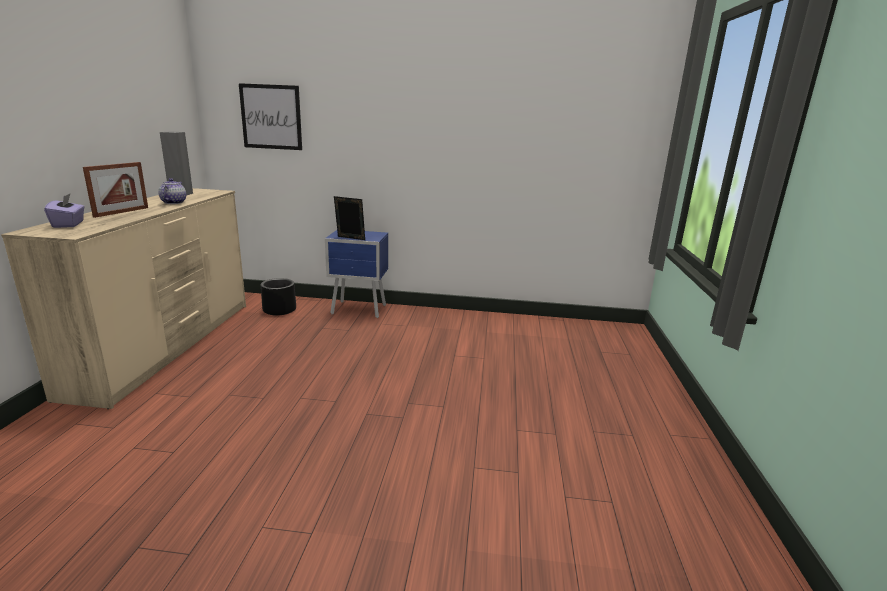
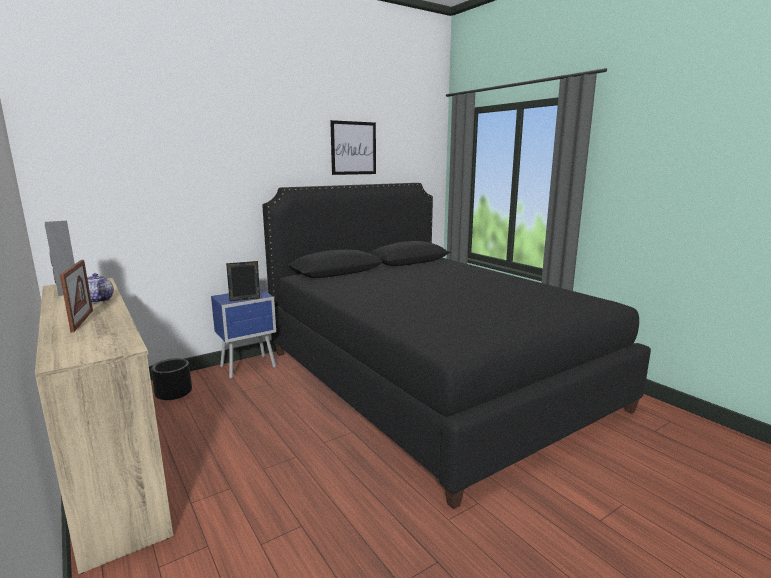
camera: 40 degrees left, 5 degrees down
purple tissue box [44,193,85,228] -> none
picture [239,83,302,150] -> picture moved to [330,120,376,175]
none -> black bed [262,183,651,509]

